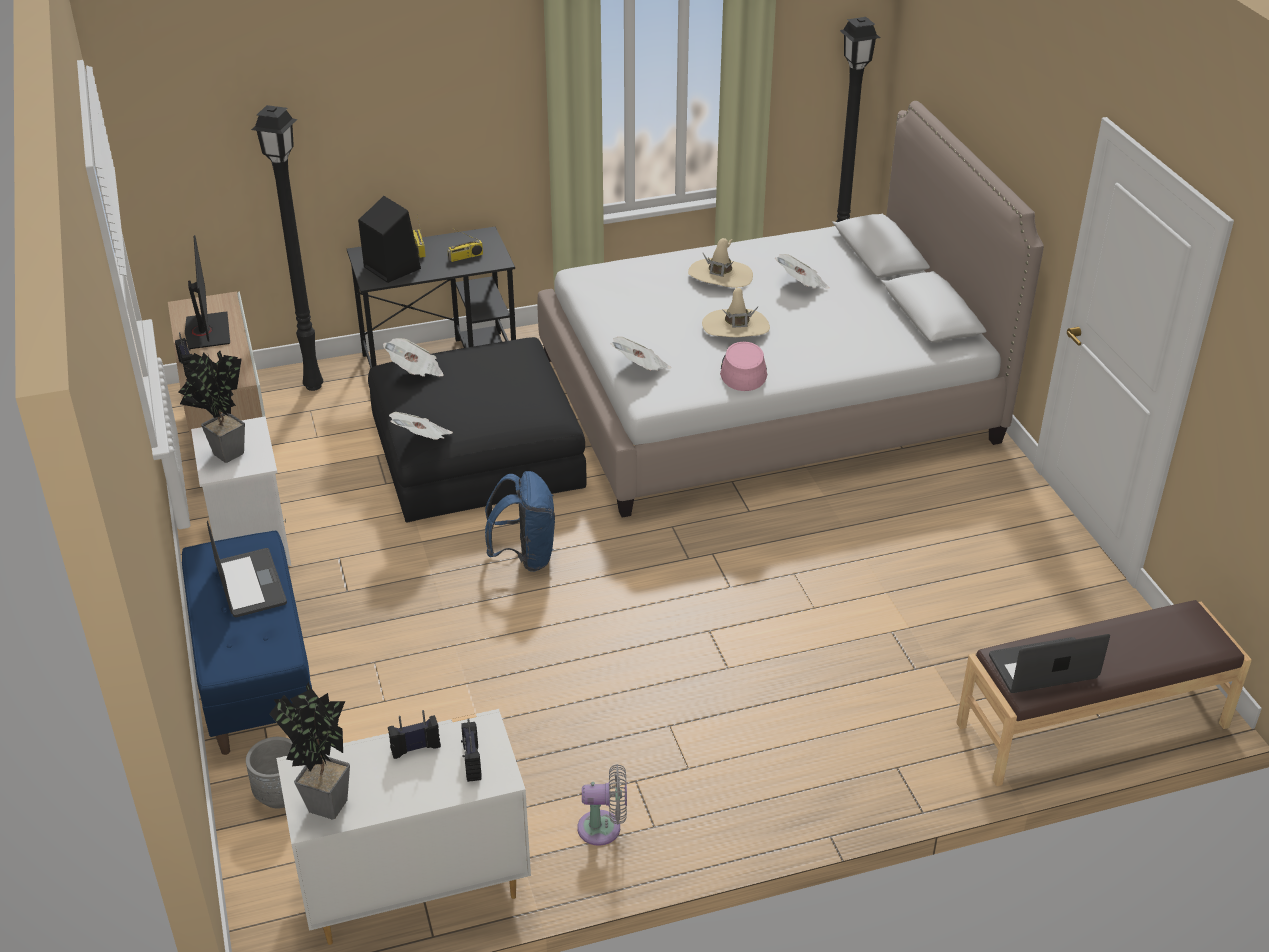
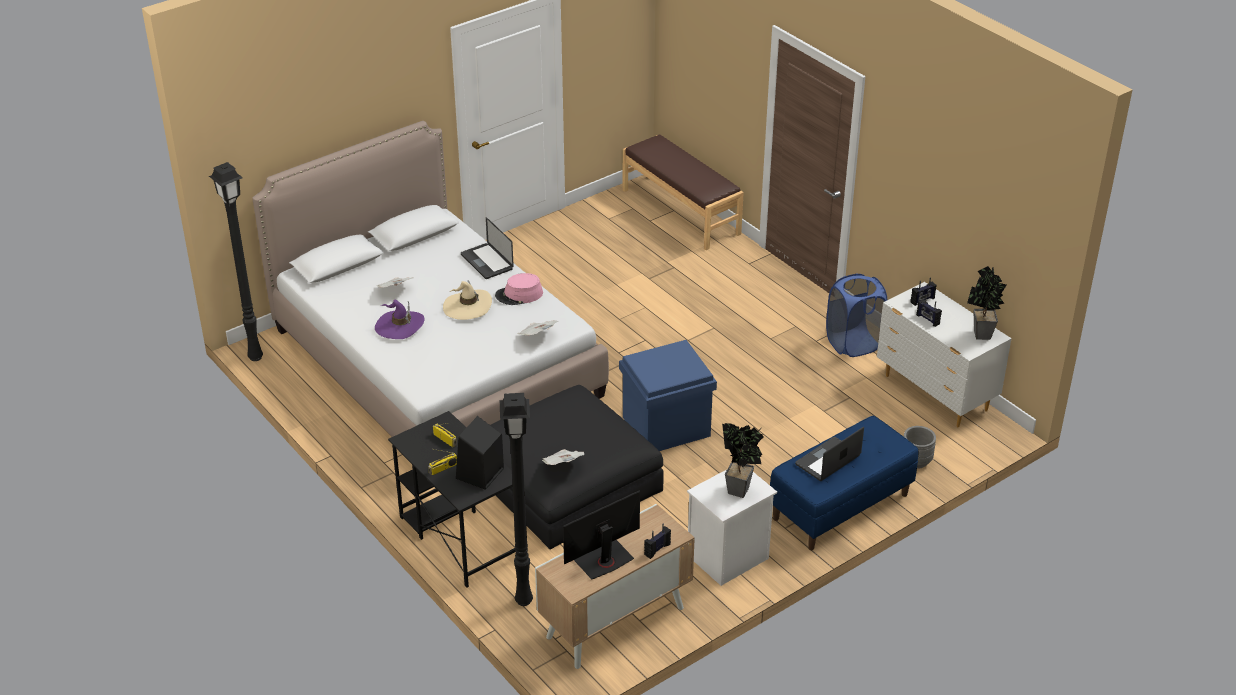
camera: 110 degrees left, 0 degrees up
newspaper [389,412,453,440] -> none
blue backpack [485,471,555,571] -> blue storage box [619,340,717,451]
grey fan [577,764,627,846] -> blue laundry basket [826,273,888,357]
beige hat [688,238,753,288] -> purple hat [375,300,424,339]
laptop [989,634,1110,693] -> laptop moved to [461,217,514,279]

